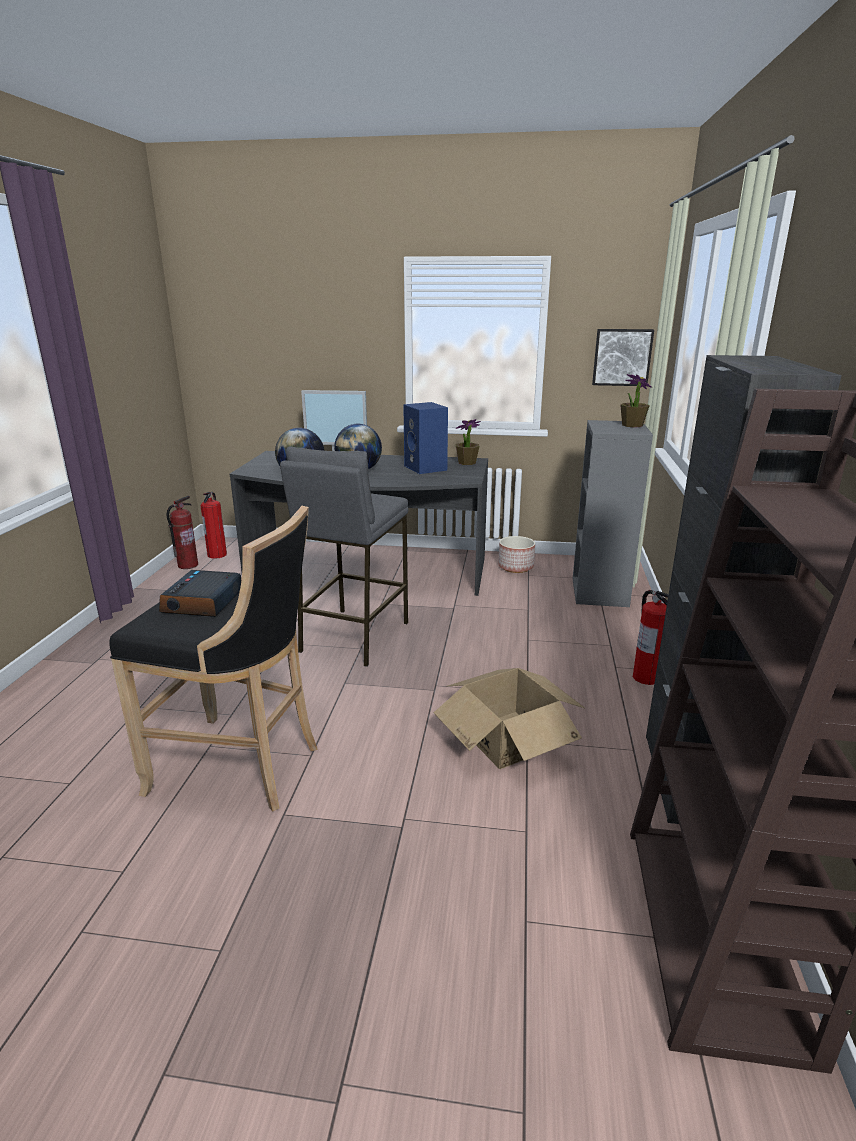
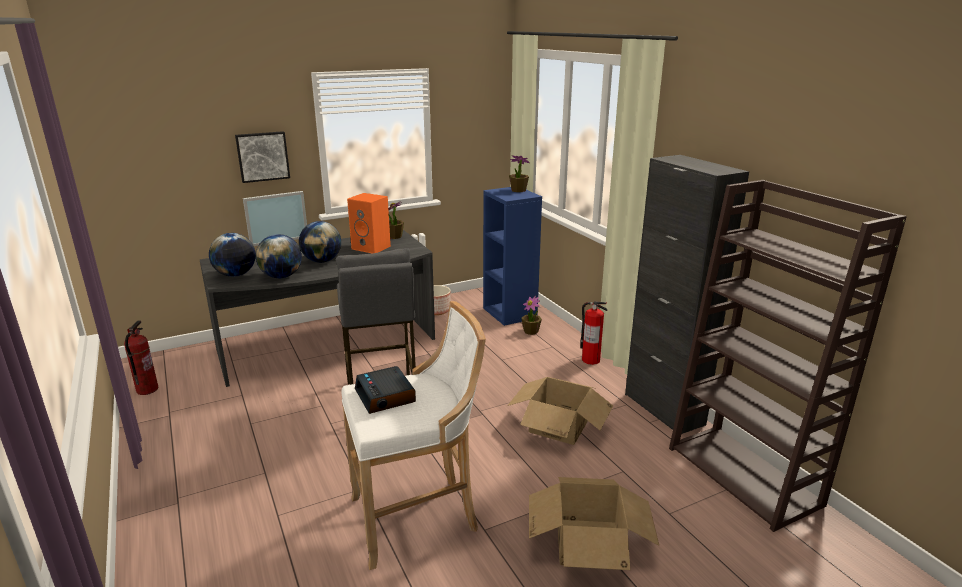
camera: 35 degrees left, 0 degrees up
black stool [109,506,318,812] -> white stool [341,301,486,570]
fire extinguisher [201,492,227,559] -> none
blue speaker [403,402,448,474] -> orange speaker [347,193,391,253]
grey bookcase [573,420,653,607] -> blue bookcase [483,187,542,326]
picture [592,329,654,386] -> picture moved to [235,131,290,183]
none -> globe [209,233,256,277]
none -> potted plant [521,296,542,335]
none -> cardboard box [529,477,659,570]

